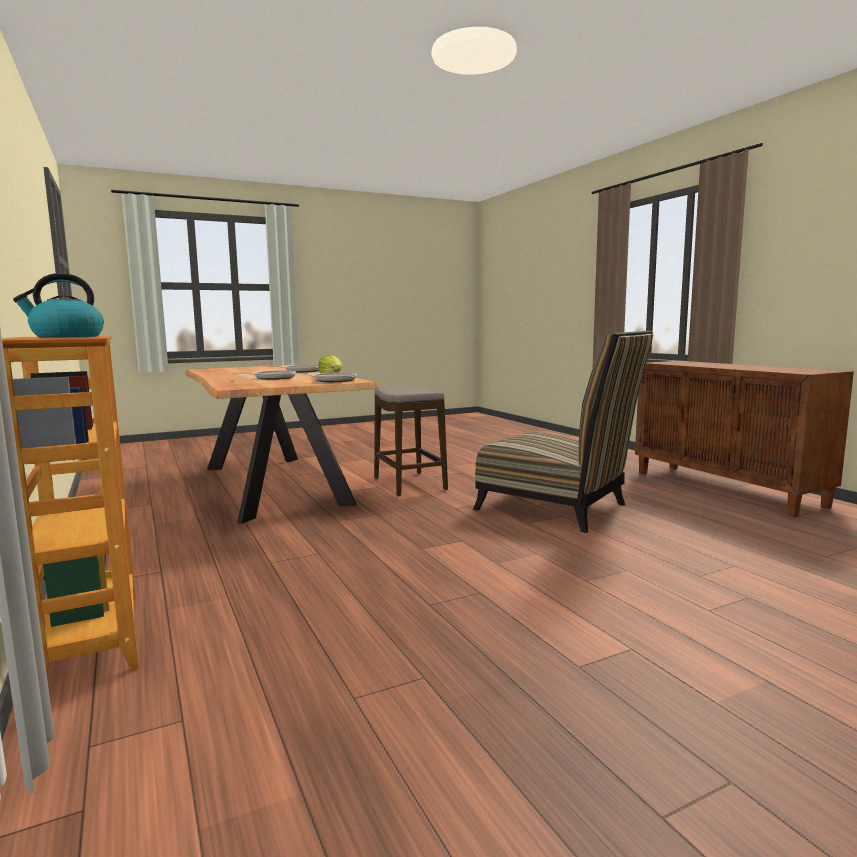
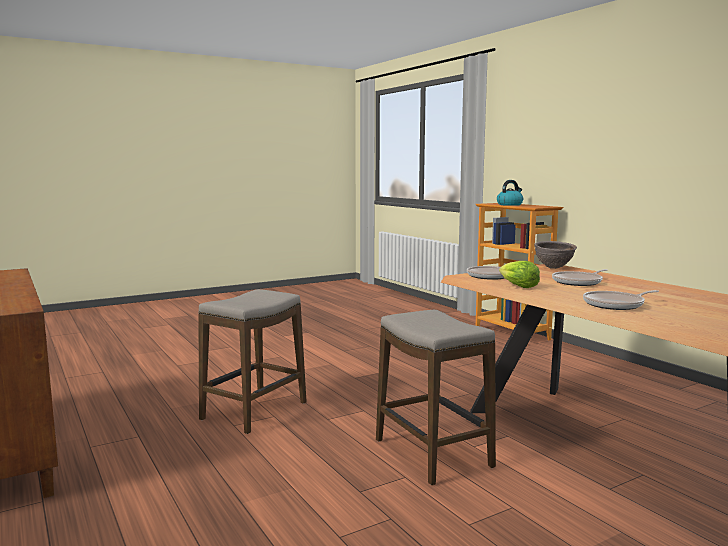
camera: 175 degrees right, 0 degrees up
chair [473,331,653,533] -> stool [198,289,307,434]
none -> brown bowl [534,241,577,269]

